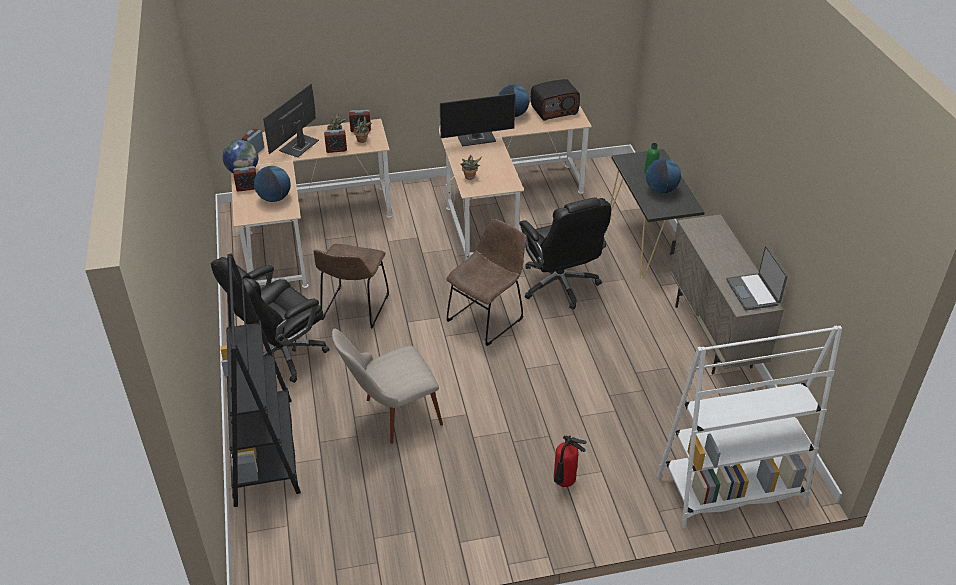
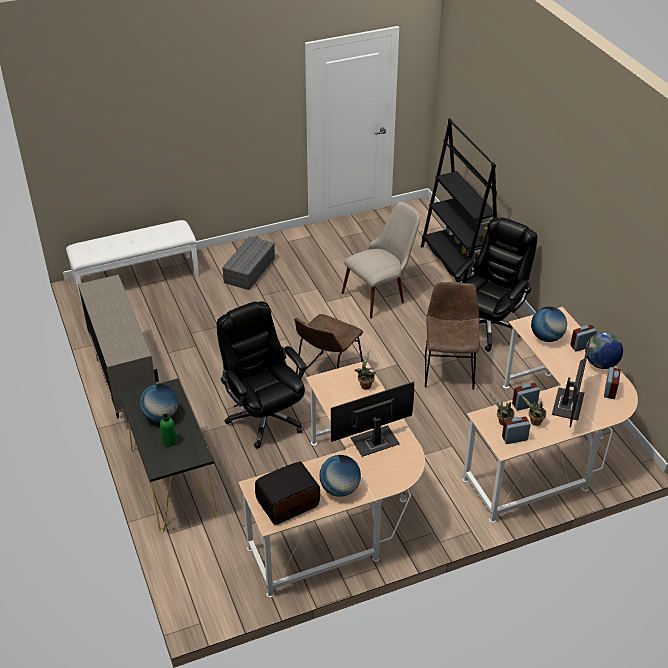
camera: 170 degrees right, 0 degrees up
fire extinguisher [554,435,586,487] -> grey storage box [222,236,275,290]
white bookcase [657,326,842,528] -> white bench [66,220,199,303]
laptop [726,246,788,310] -> none

